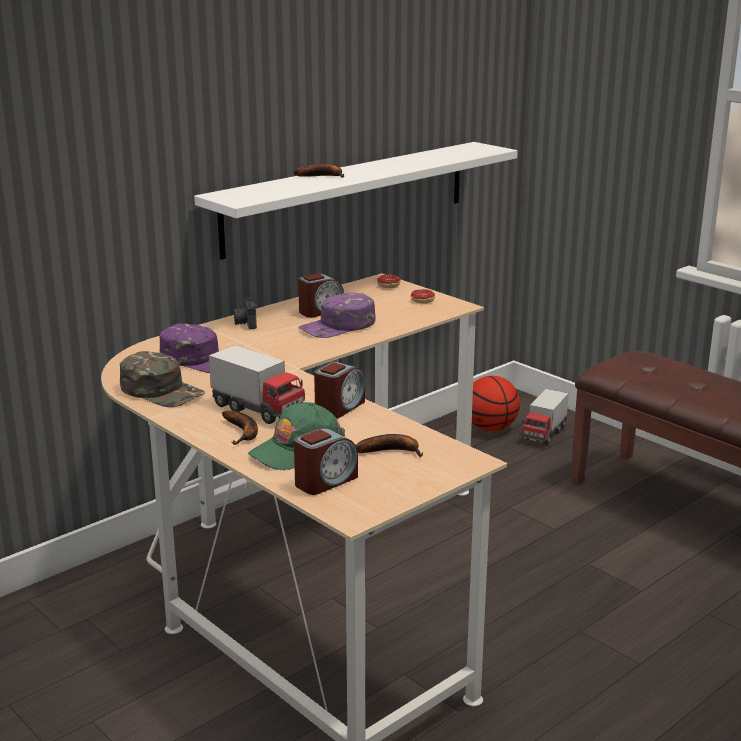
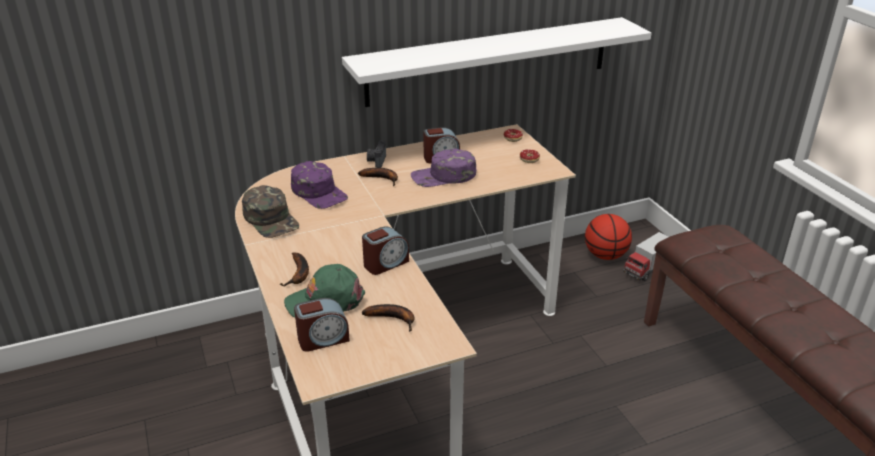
camera: 20 degrees right, 10 degrees up
toy truck [209,345,305,424] -> none
banana [293,164,344,178] -> banana moved to [358,168,398,186]

